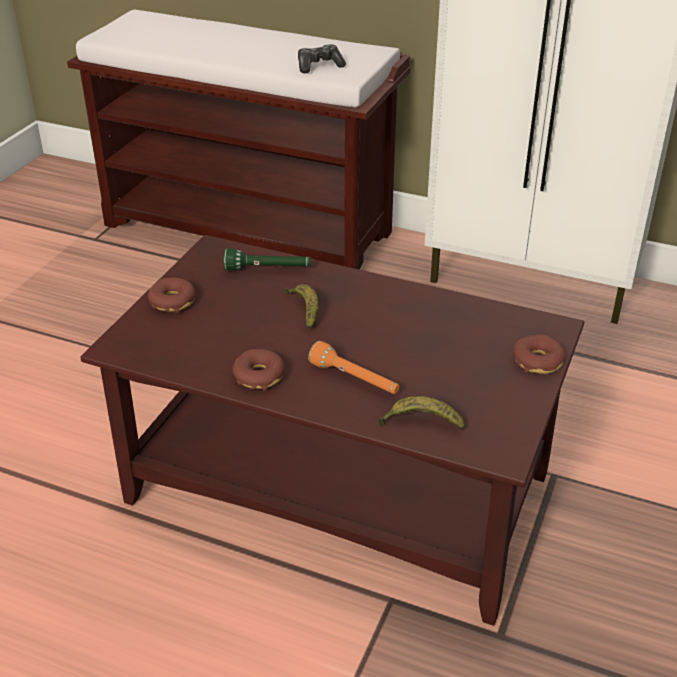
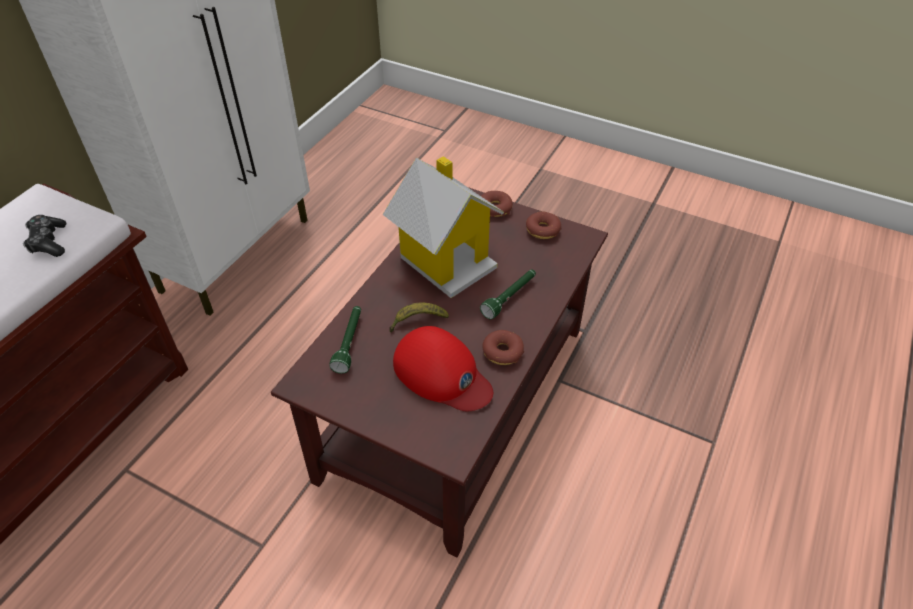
camera: 85 degrees left, 10 degrees up
donut [148,277,195,313] -> donut moved to [526,212,562,239]
orange flashlight [308,341,400,394] -> green flashlight [480,269,536,319]
banana [378,396,464,430] -> none
none -> toy house [382,156,504,298]
none -> red cap [393,326,493,411]

